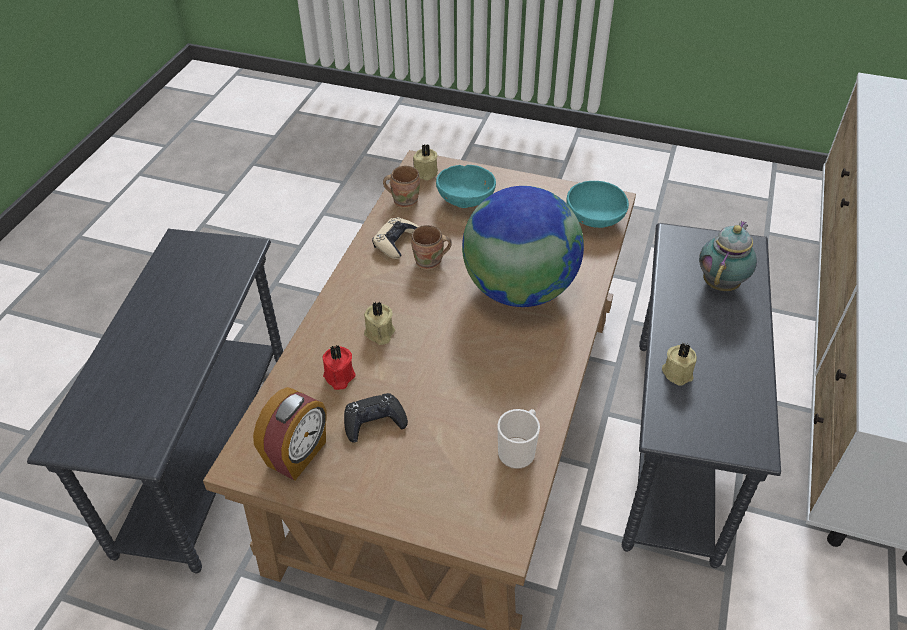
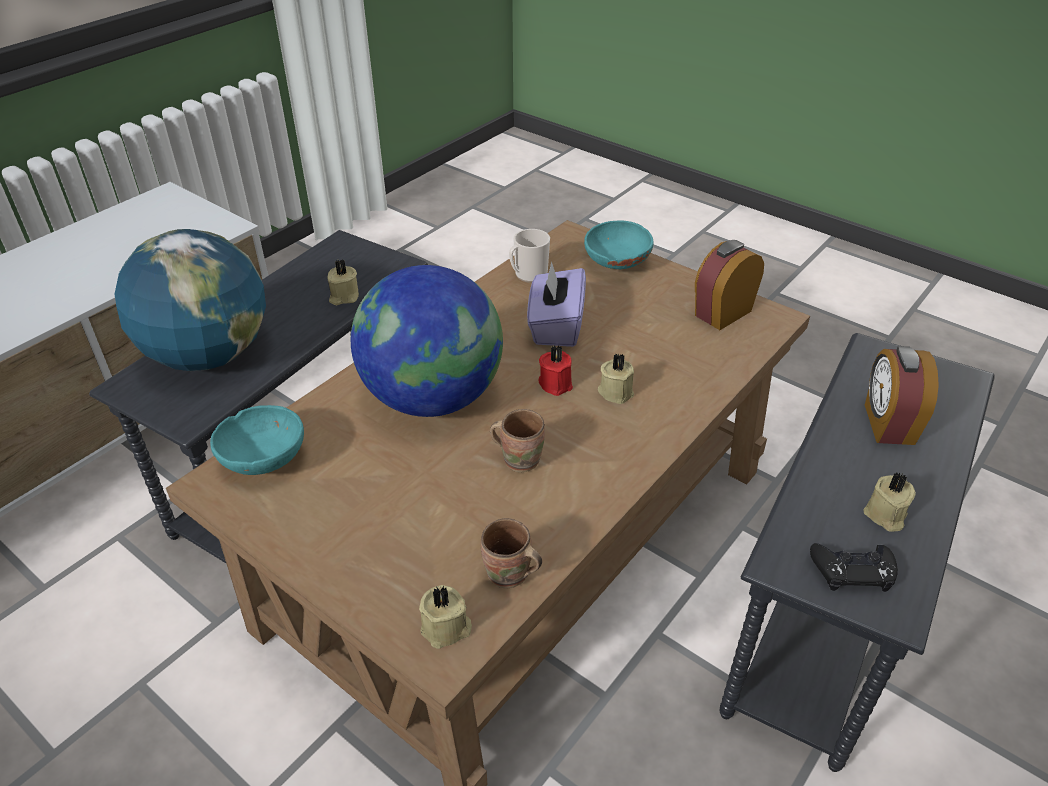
camera: 160 degrees left, 5 degrees down
red candle [322,344,355,390] -> red candle moved to [538,345,573,396]
black game controller [344,393,408,443] -> black game controller moved to [810,543,898,592]
beige game controller [372,217,419,259] -> none
turquoise bowl [436,165,496,208] -> turquoise bowl moved to [584,220,654,269]
teapot [699,221,757,291] -> globe [114,229,266,371]
none -> purple tissue box [527,261,586,347]
none -> beige candle [864,472,916,532]
none -> alarm clock [865,346,939,445]

